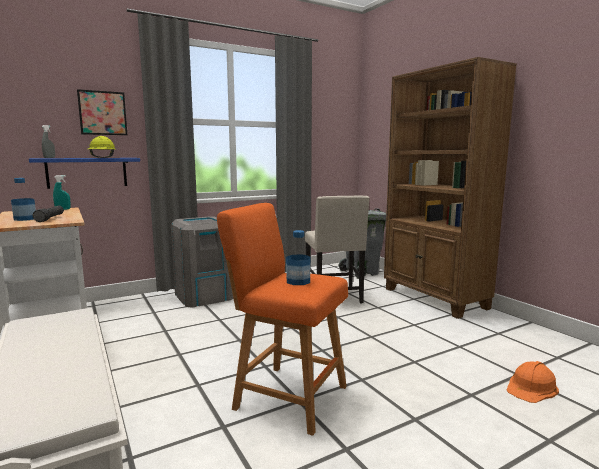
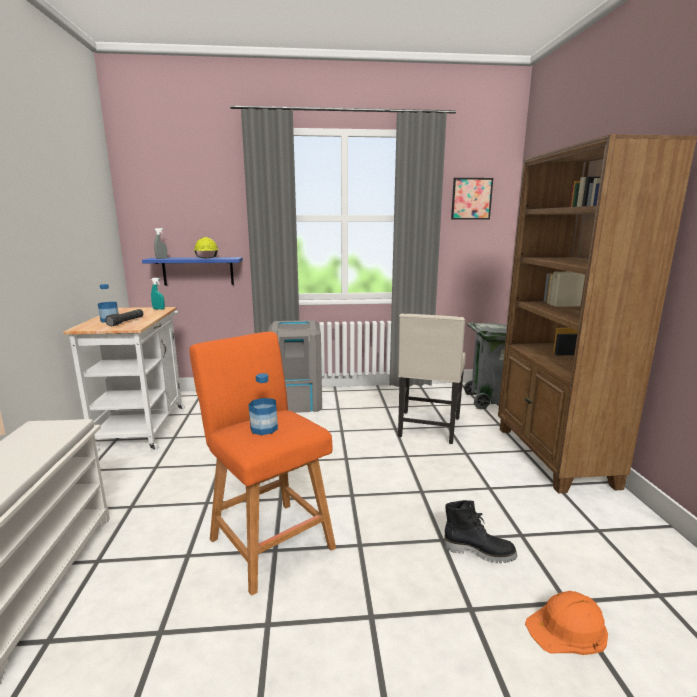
camera: 25 degrees right, 5 degrees up
picture [77,89,127,135] -> picture moved to [451,178,493,220]
none -> black boot [444,500,517,563]

